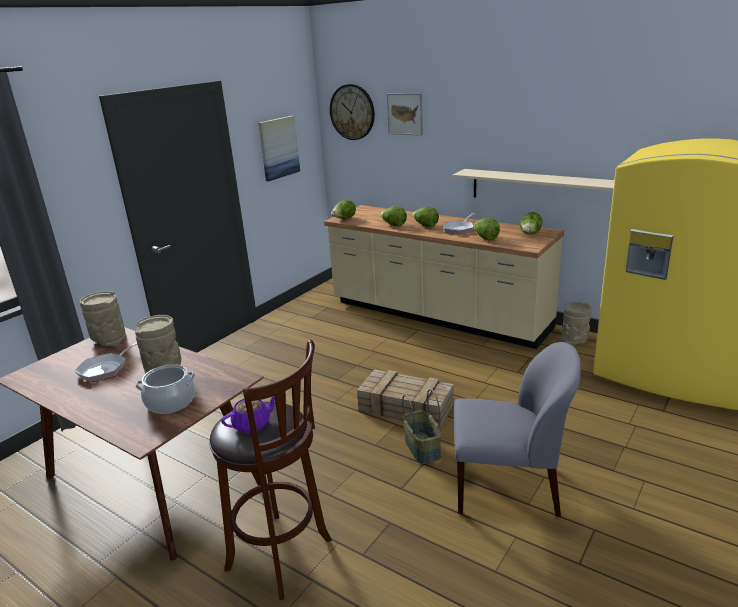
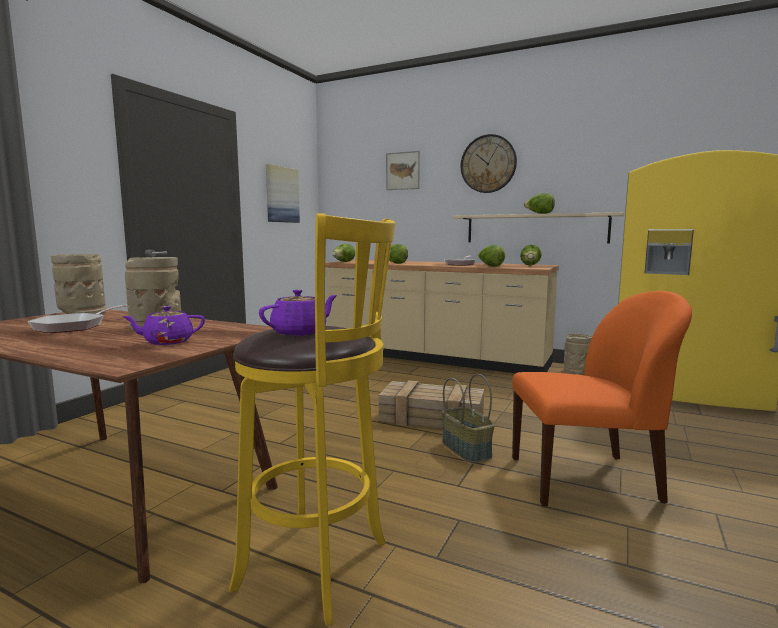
camera: 10 degrees left, 15 degrees down
cooking pot [135,364,195,414] -> purple teapot [122,306,205,345]
brown stool [209,340,332,600] -> yellow stool [229,213,396,626]
wall clock [330,84,375,140] -> wall clock moved to [461,134,517,193]
lettuce [412,207,439,227] -> lettuce moved to [524,193,555,214]
grey chair [454,342,581,517] -> orange chair [512,291,692,506]

